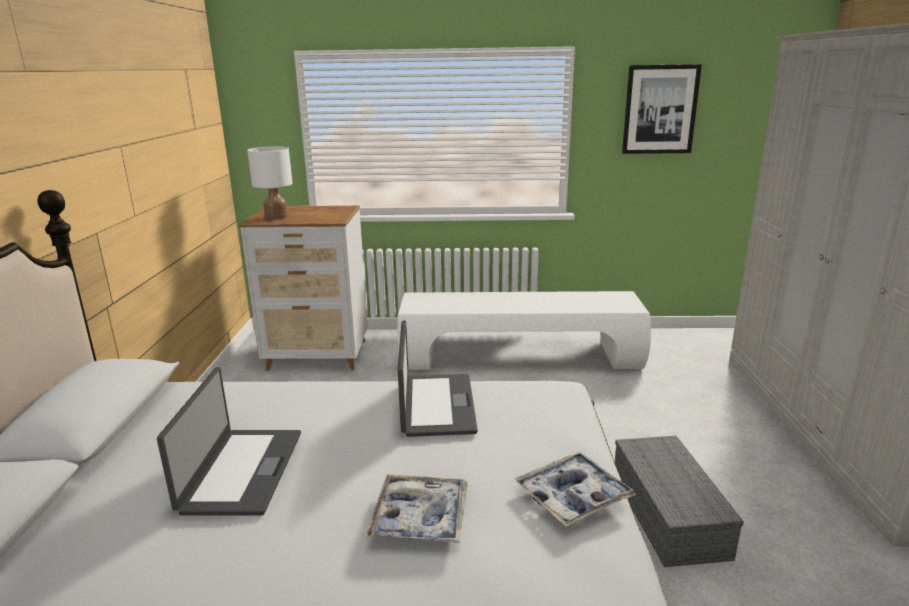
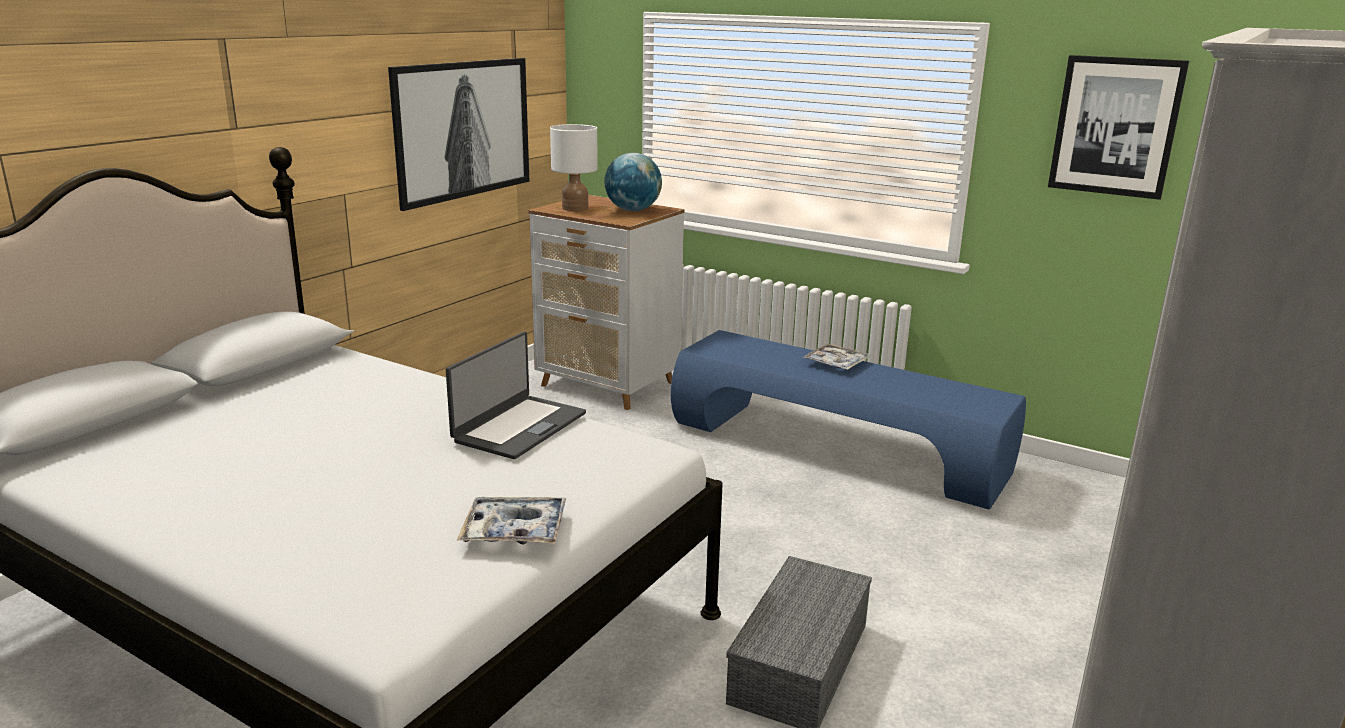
camera: 30 degrees right, 0 degrees up
laptop [157,367,301,516] -> none
tray [366,474,468,543] -> tray moved to [802,344,871,370]
white bench [397,291,651,370] -> blue bench [671,330,1026,509]
none -> picture [388,58,530,211]
none -> globe [604,153,662,211]

